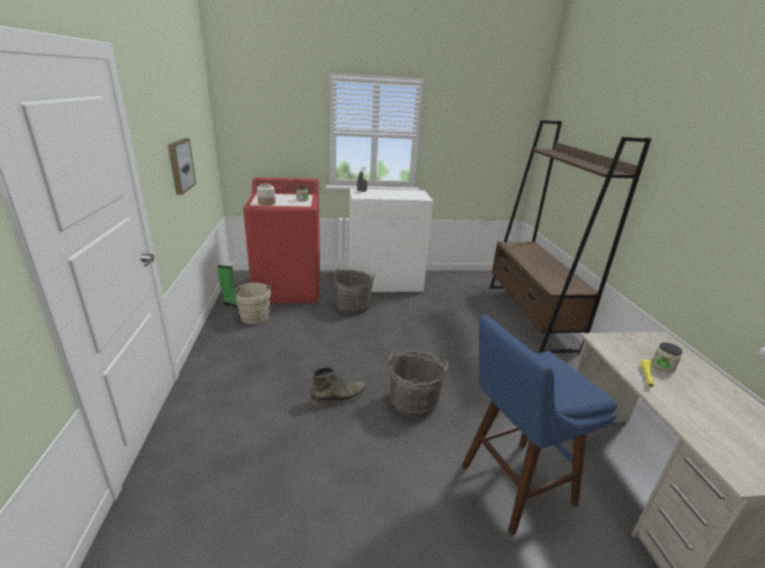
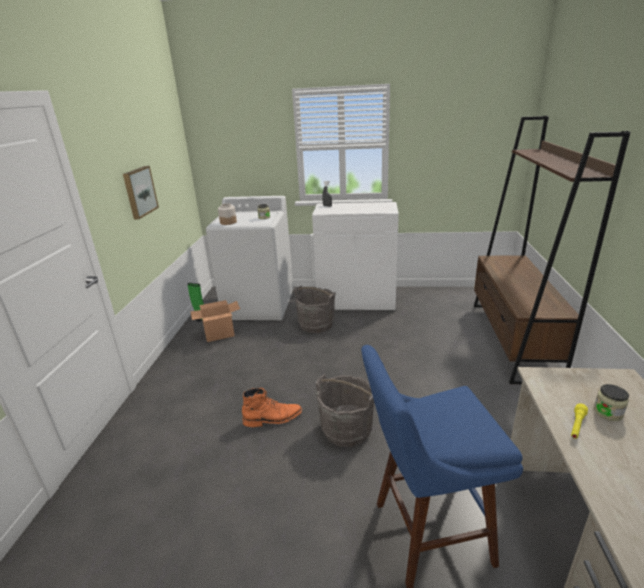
camera: 15 degrees right, 0 degrees up
beige bucket [233,283,271,324] -> cardboard box [190,300,240,342]
red washing machine [243,177,320,304] -> white washing machine [206,196,294,320]
green boot [310,367,367,407] -> orange boot [242,388,302,427]

